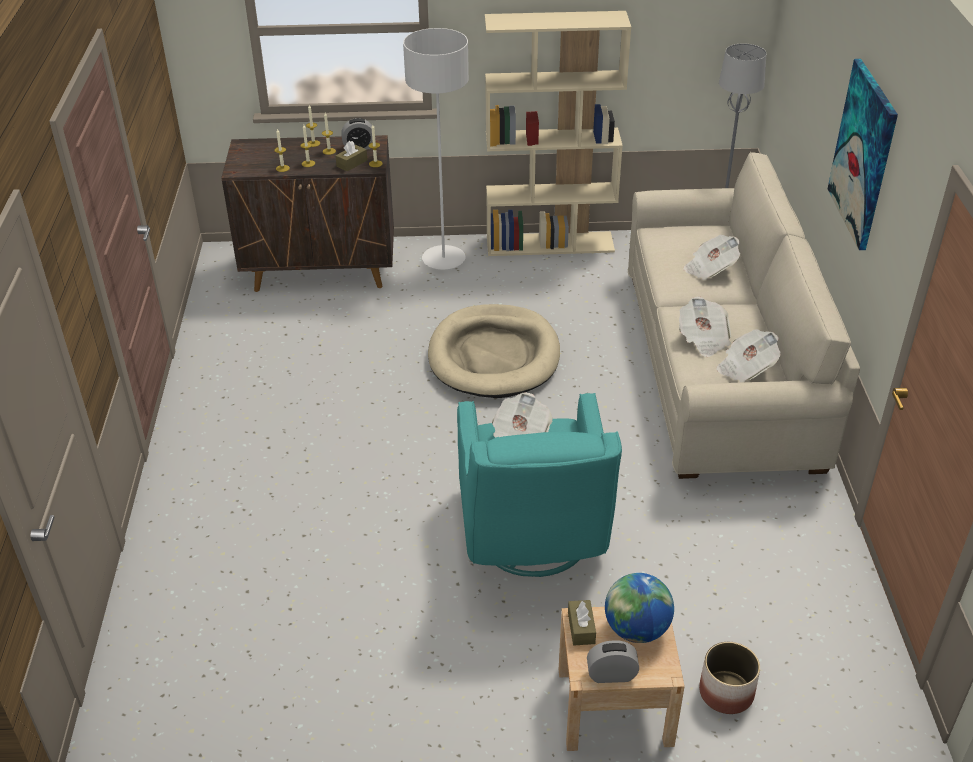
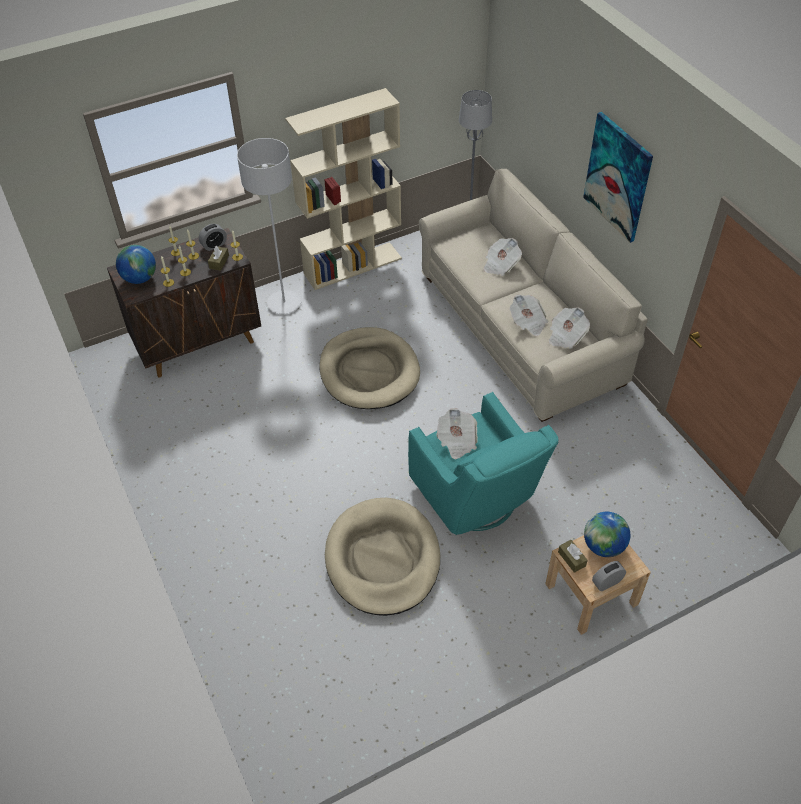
camera: 25 degrees left, 10 degrees up
planter [699,641,760,714] -> none
none -> globe [116,245,156,284]
none -> beige dog bed [325,498,440,616]

